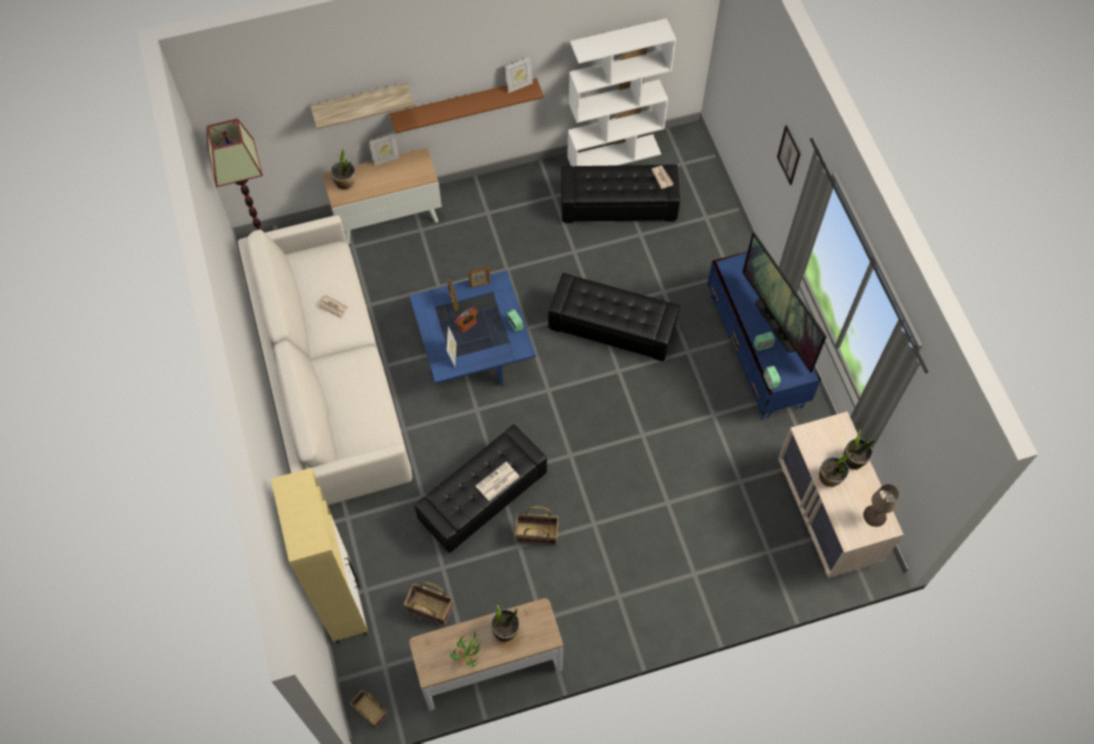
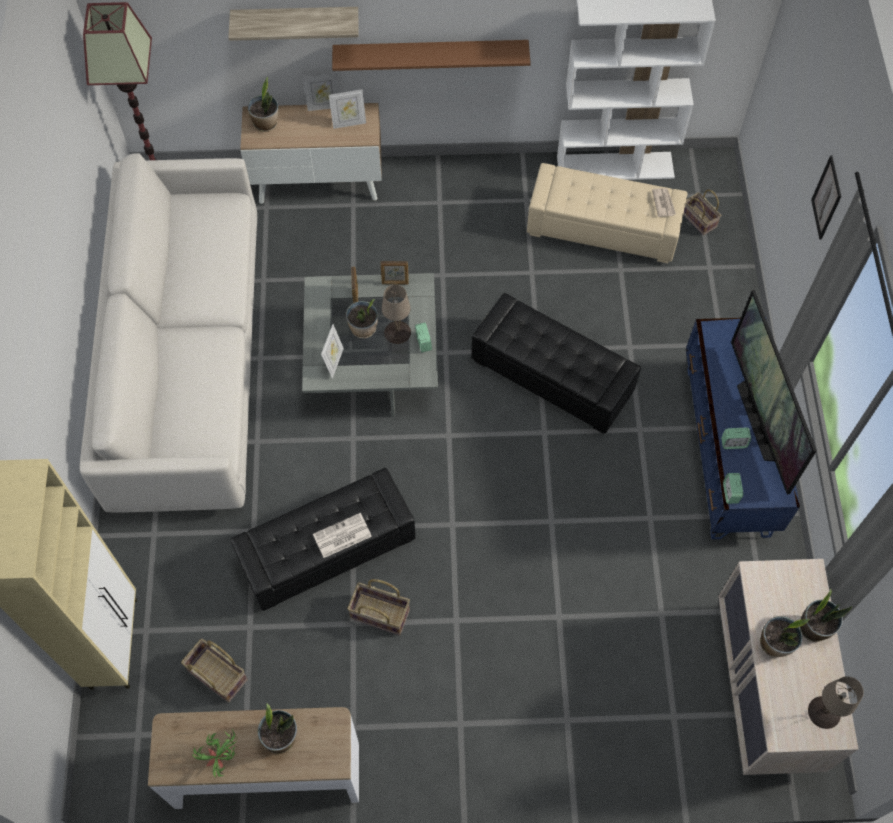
camera: 15 degrees right, 0 degrees up
newspaper [318,295,348,318] -> none
basket [350,689,388,728] -> basket moved to [683,189,721,236]
blue coffee table [409,270,536,387] -> grey coffee table [302,273,438,417]
alarm clock [455,307,478,333] -> potted plant [346,299,378,338]
picture frame [505,57,533,93] -> picture frame moved to [329,90,366,129]
black ottoman [561,164,680,223] -> beige ottoman [527,163,687,263]
none -> beige table lamp [382,284,411,344]

